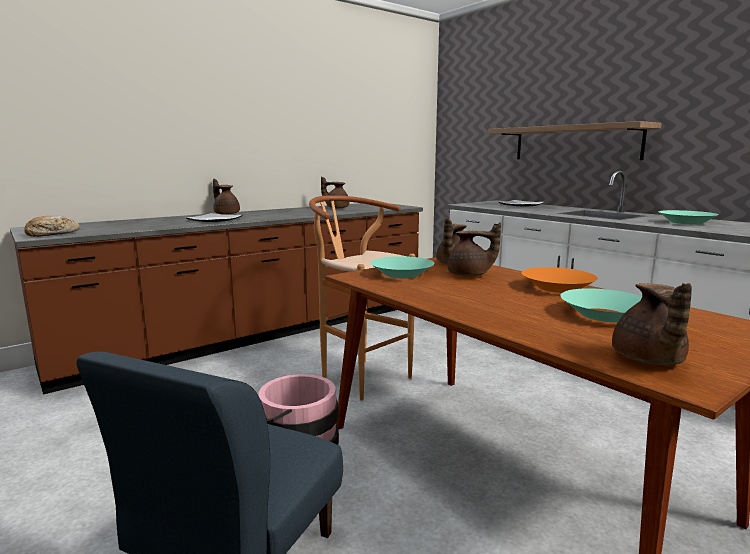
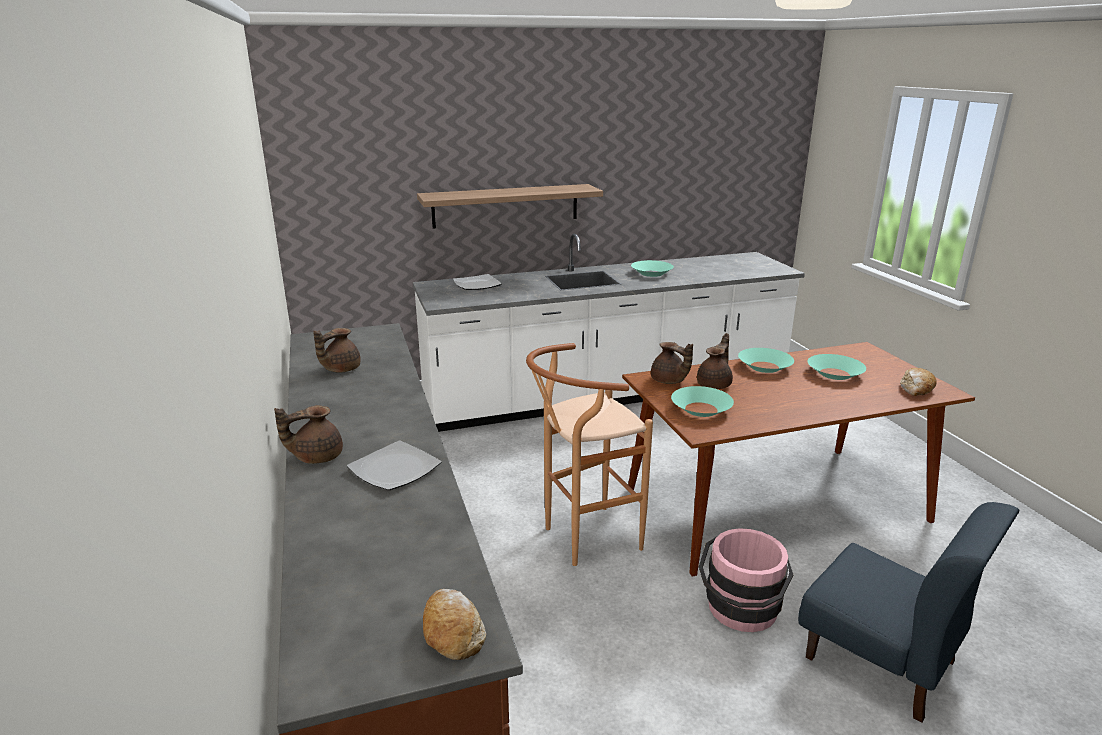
camera: 70 degrees left, 10 degrees up
orange bowl [522,267,598,293] -> turquoise bowl [738,348,794,373]
brown teapot [612,283,692,365] -> bread [900,368,937,396]

